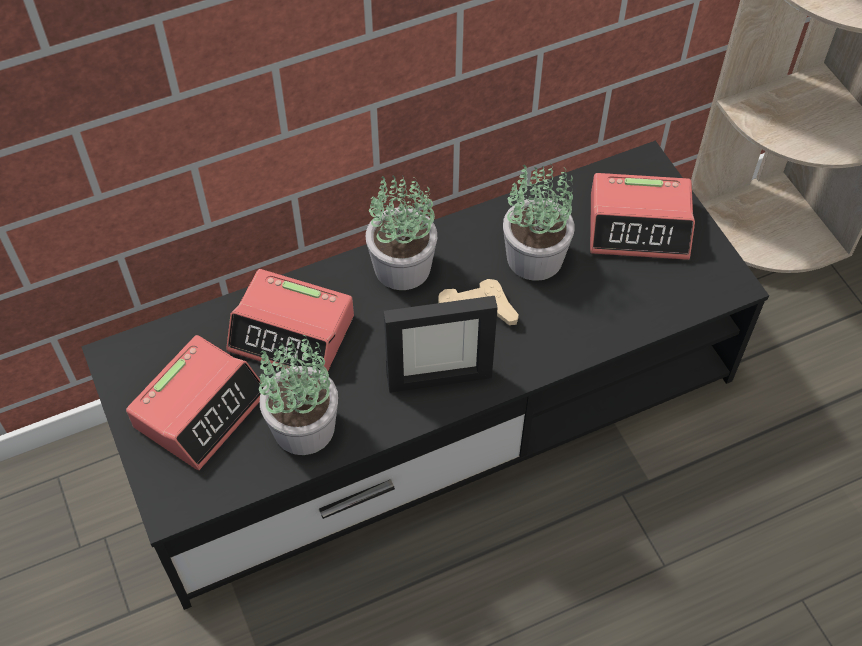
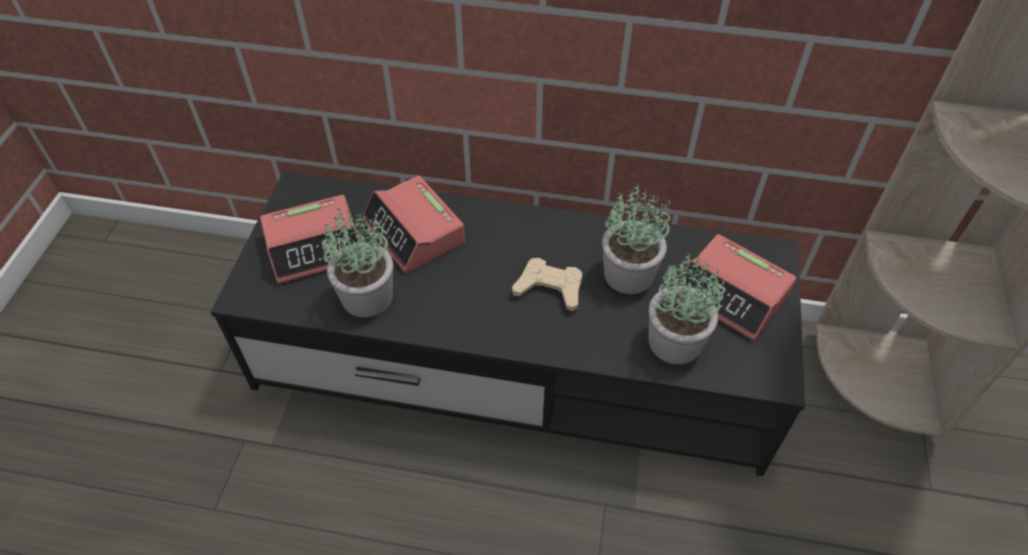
camera: 35 degrees right, 5 degrees down
potted plant [366,175,437,290] -> potted plant moved to [649,252,724,364]
picture frame [384,296,498,393] -> none

